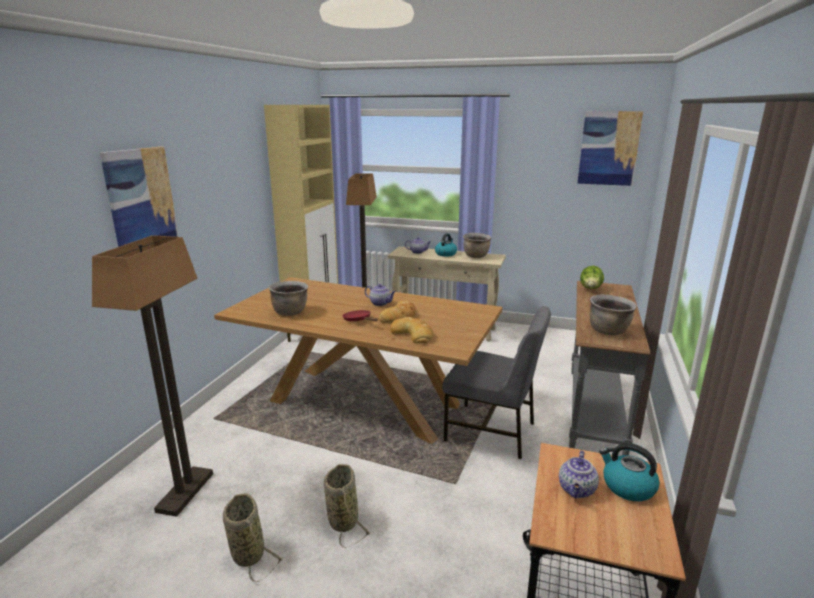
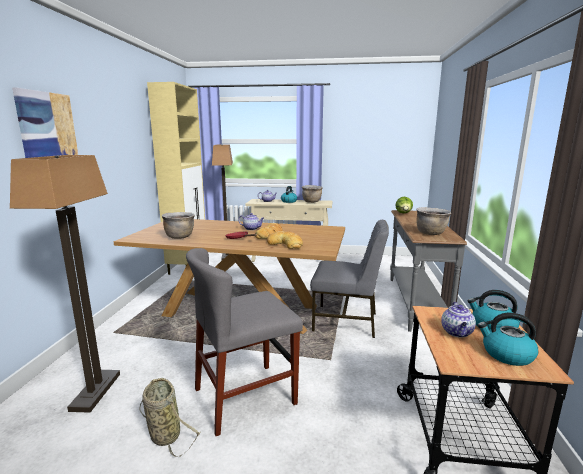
camera: 10 degrees left, 5 degrees down
basket [324,464,371,548] -> grey chair [186,248,303,436]
picture [577,111,643,186] -> none
none -> kettle [478,313,538,366]

